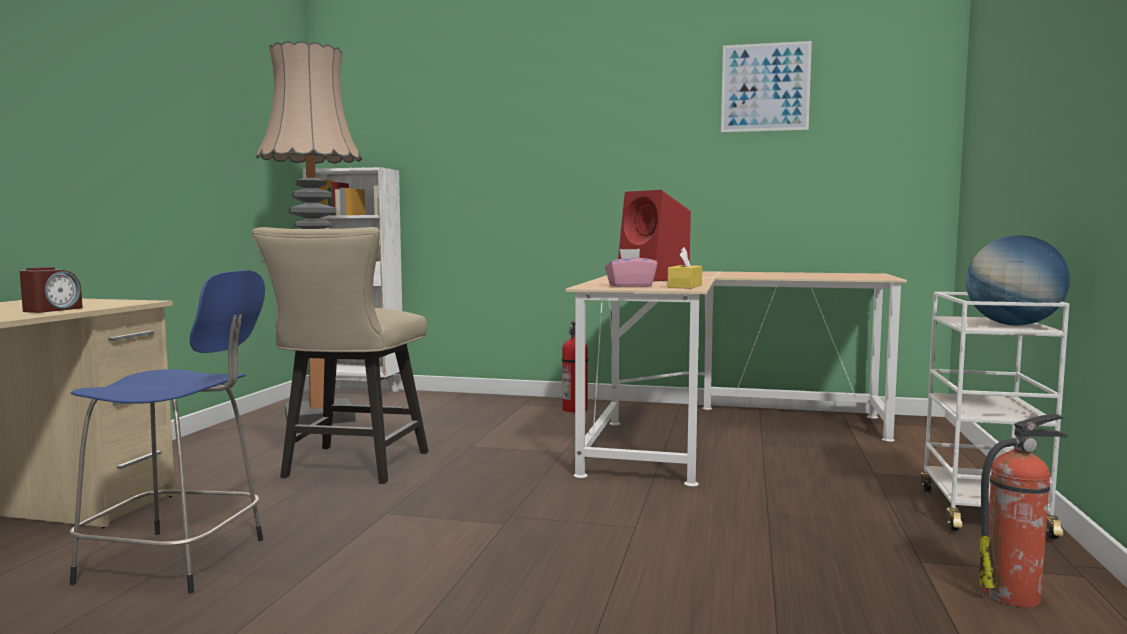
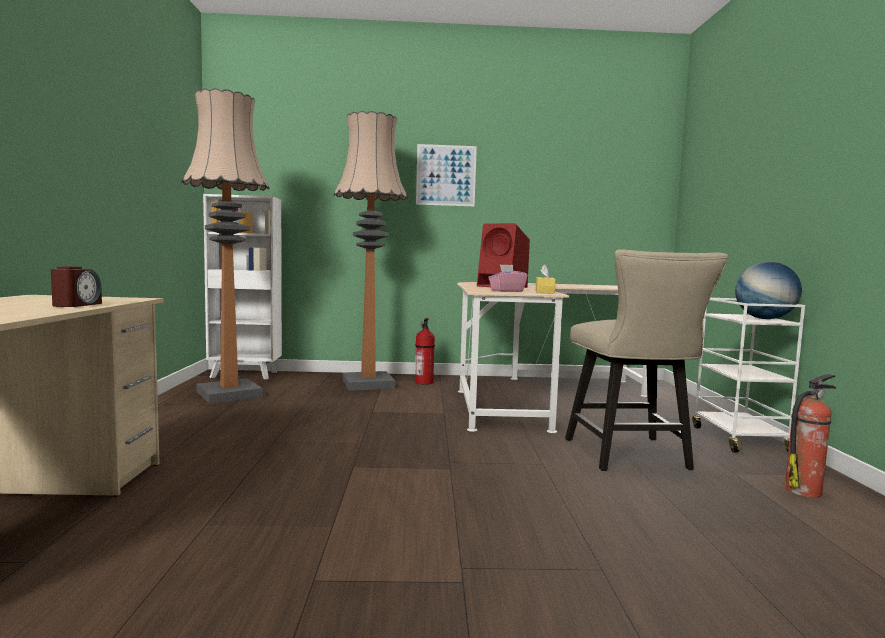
camera: 15 degrees left, 0 degrees up
blue stool [69,270,265,593] -> none
beige chair [252,227,429,484] -> beige chair moved to [565,249,729,471]
picture [721,41,812,132] -> picture moved to [416,144,477,207]
none -> floor lamp [334,111,408,391]

